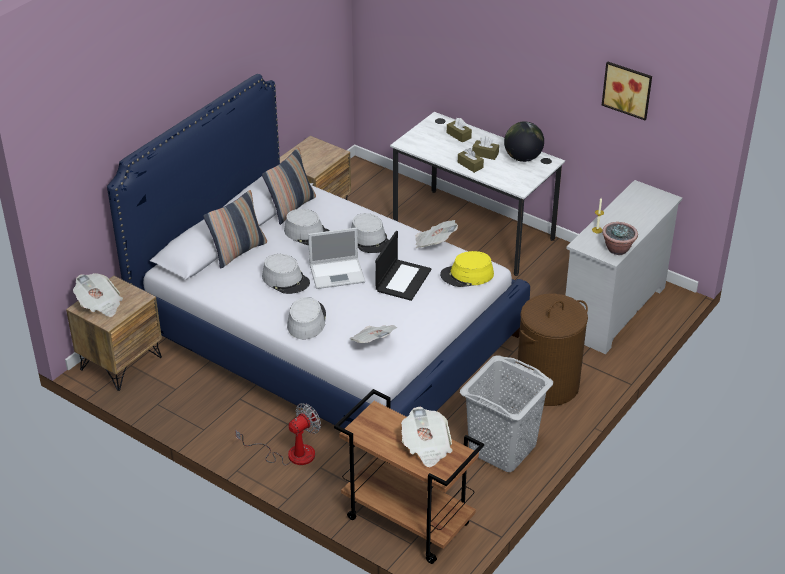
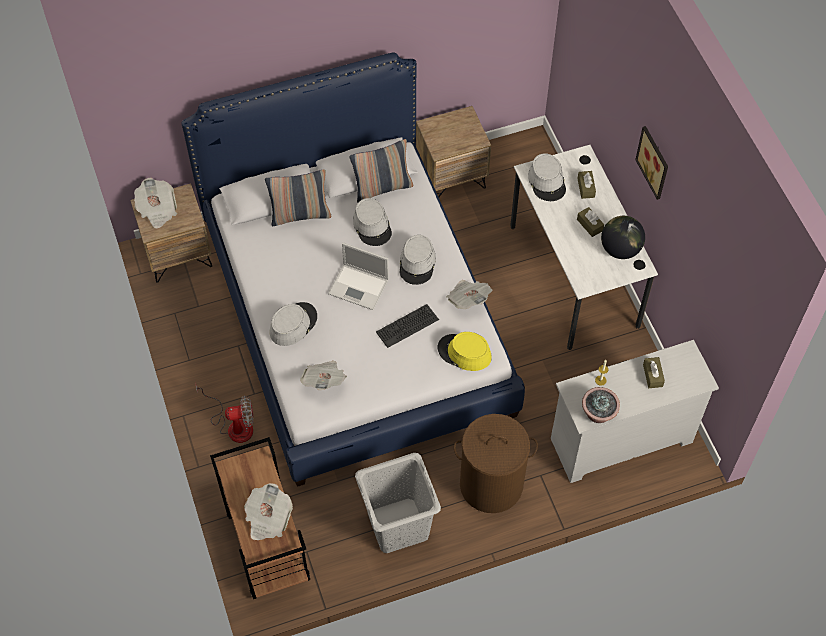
camera: 35 degrees right, 20 degrees up
grey hat [262,254,310,294] -> grey hat moved to [528,153,566,201]
laptop [375,231,431,301] -> keyboard [376,304,439,348]
brown tissue box [458,148,484,173] -> brown tissue box moved to [643,357,665,388]
picture [602,62,652,120] -> picture moved to [635,126,668,200]

